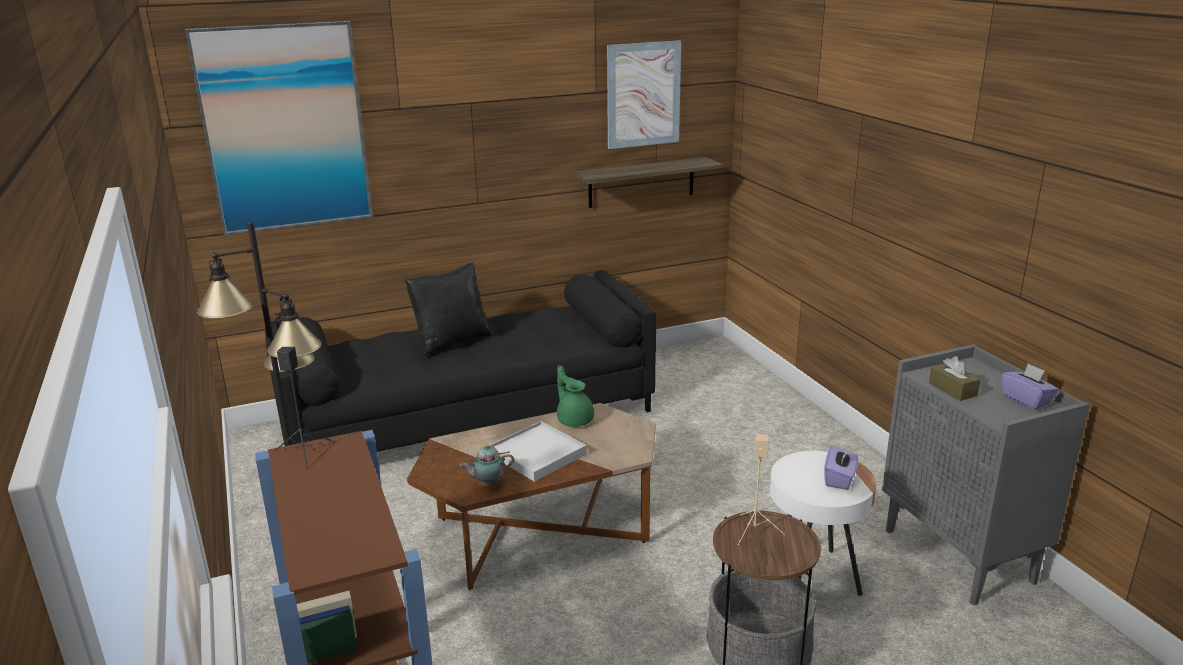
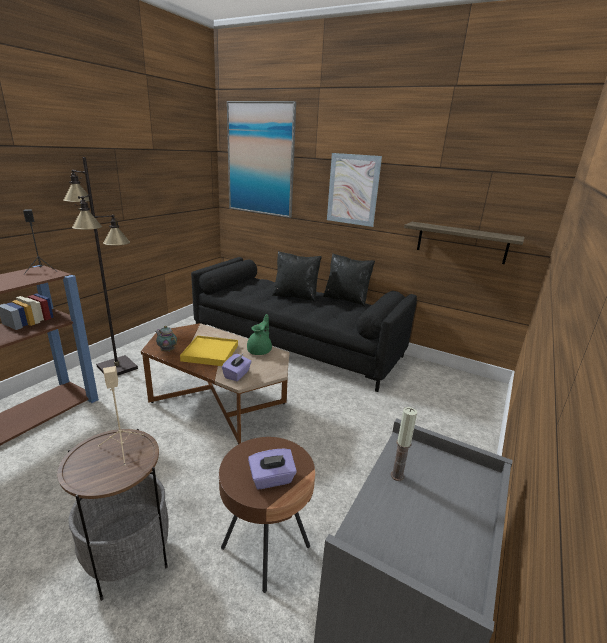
camera: 50 degrees right, 0 degrees up
white tray [490,421,587,482] -> yellow tray [180,335,238,366]
picture [607,40,681,149] -> picture moved to [327,153,382,227]
white side table [770,451,876,596] -> brown side table [219,437,315,593]
brown tissue box [929,356,980,401] -> candle [391,407,417,481]
purple tissue box [1001,363,1058,410] -> purple tissue box moved to [222,354,252,381]
none -> black pillow [323,254,375,306]

